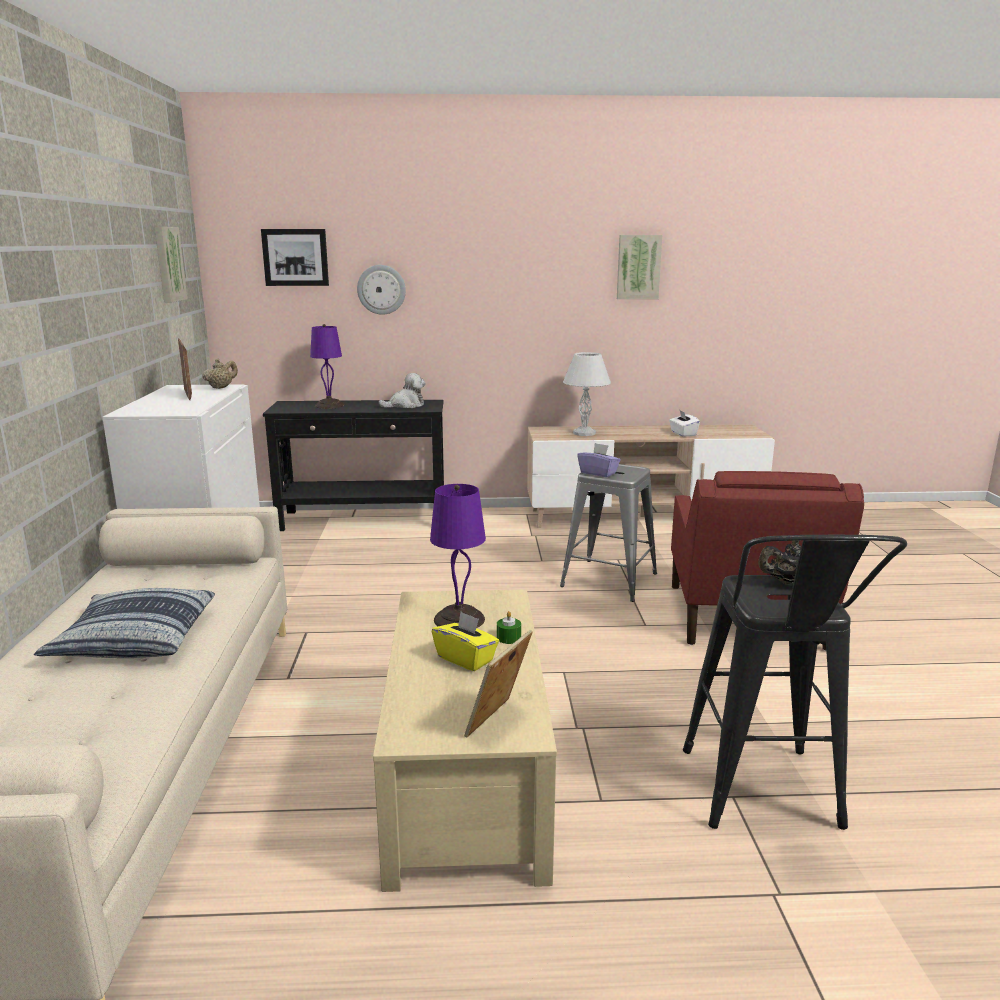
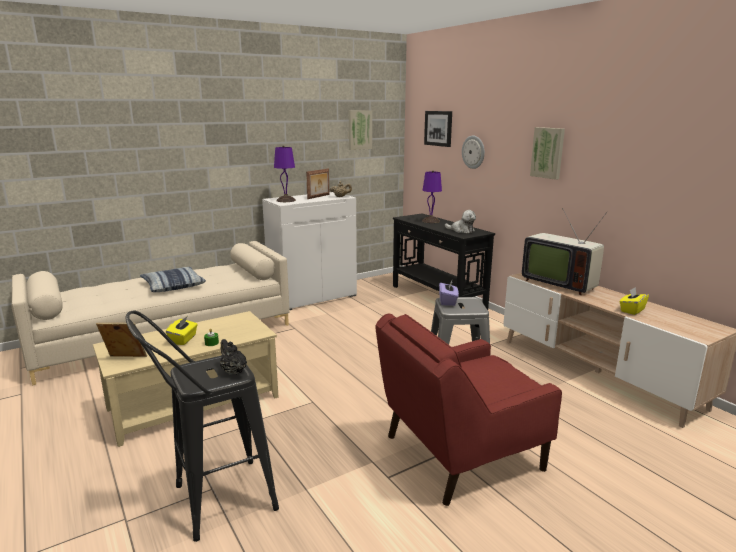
camera: 60 degrees right, 0 degrees up
purple table lamp [430,484,486,628] -> purple table lamp moved to [274,145,296,202]
white table lamp [563,352,611,436] -> television [522,208,607,295]
picture [617,235,662,299] -> picture moved to [530,127,565,180]
white tissue box [669,410,700,437] -> yellow tissue box [619,287,649,315]

